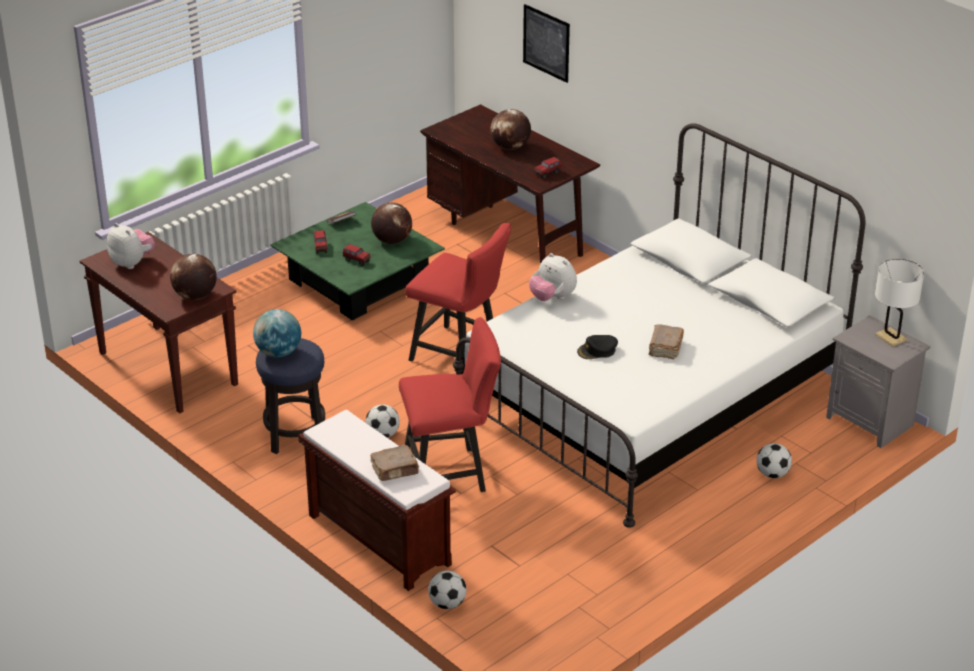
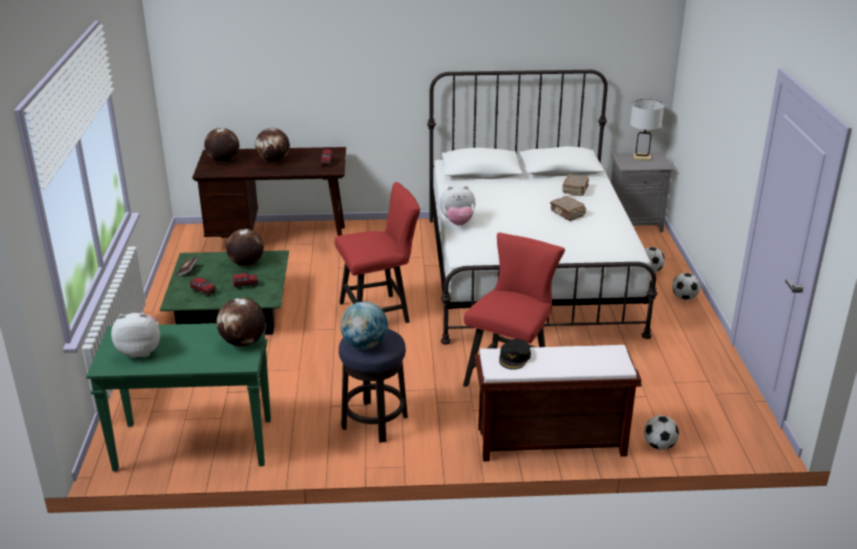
camera: 50 degrees left, 5 degrees down
brown console table [80,232,238,414] -> green console table [86,323,271,471]
football [366,404,400,438] -> football moved to [672,273,700,300]
brown book [370,445,419,481] -> brown book moved to [562,174,589,196]
picture [523,4,570,83] -> none
black cap [577,335,618,359] -> black cap moved to [499,339,531,370]
none -> globe [204,128,239,163]

